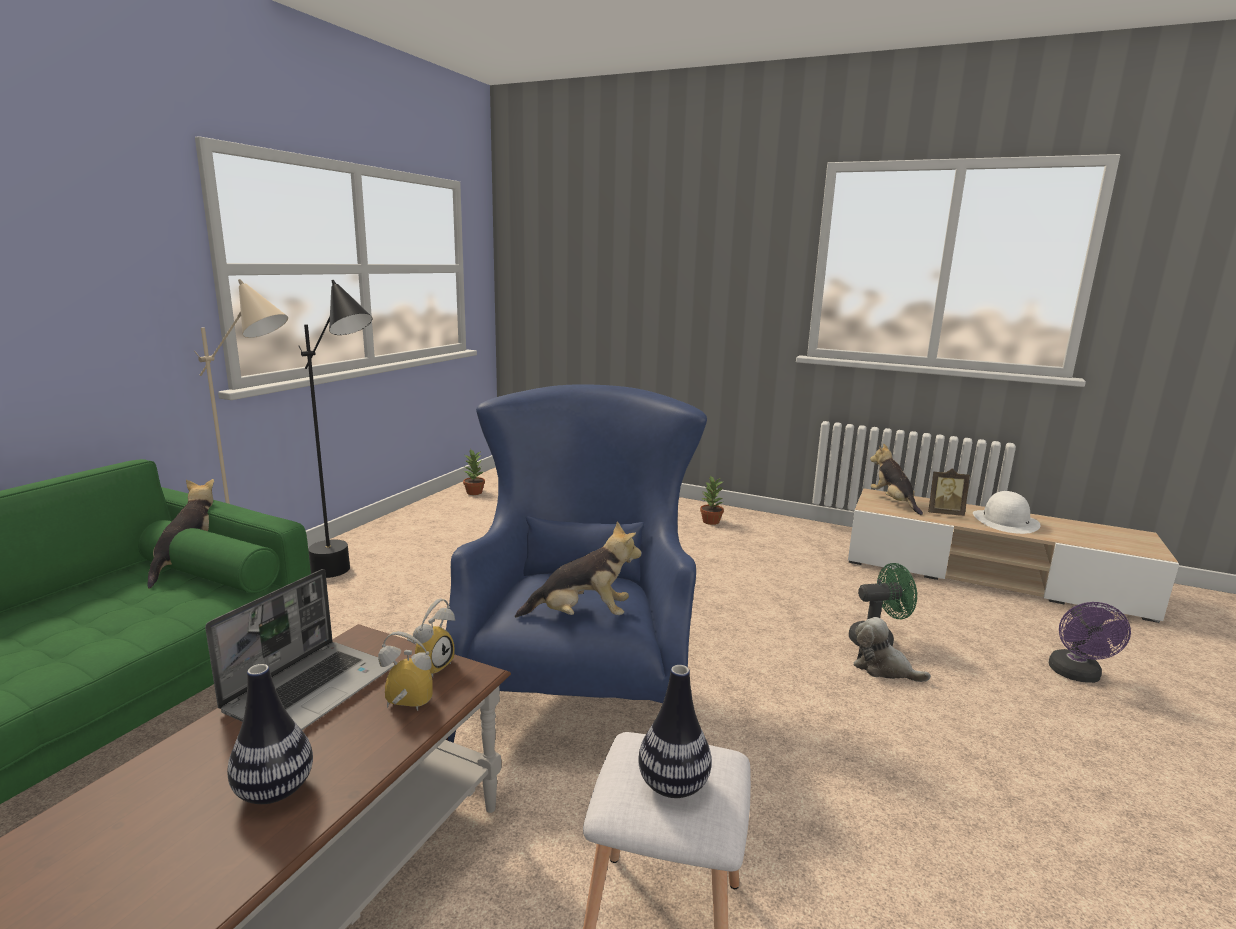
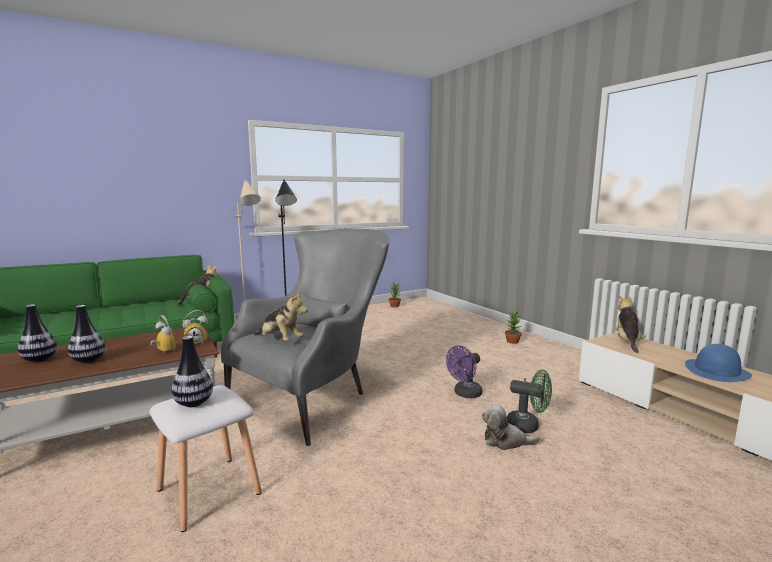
camera: 35 degrees right, 5 degrees down
laptop [205,569,394,730] -> none
blue armchair [446,384,707,743] -> grey armchair [221,228,390,446]
plush toy [854,617,931,682] -> plush toy turned 60 degrees counterclockwise [482,404,540,450]
picture frame [928,468,970,516] -> none
white hat [973,491,1040,534] -> blue hat [685,344,752,382]
purple fan [1049,602,1131,683] -> purple fan moved to [446,346,482,398]
none -> vase [18,304,57,362]

